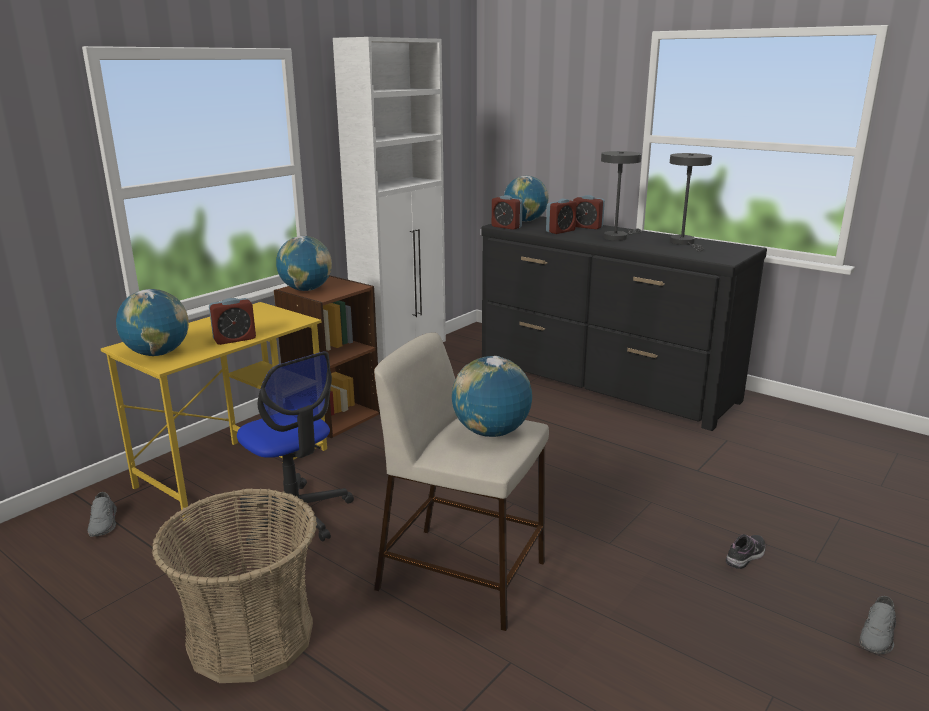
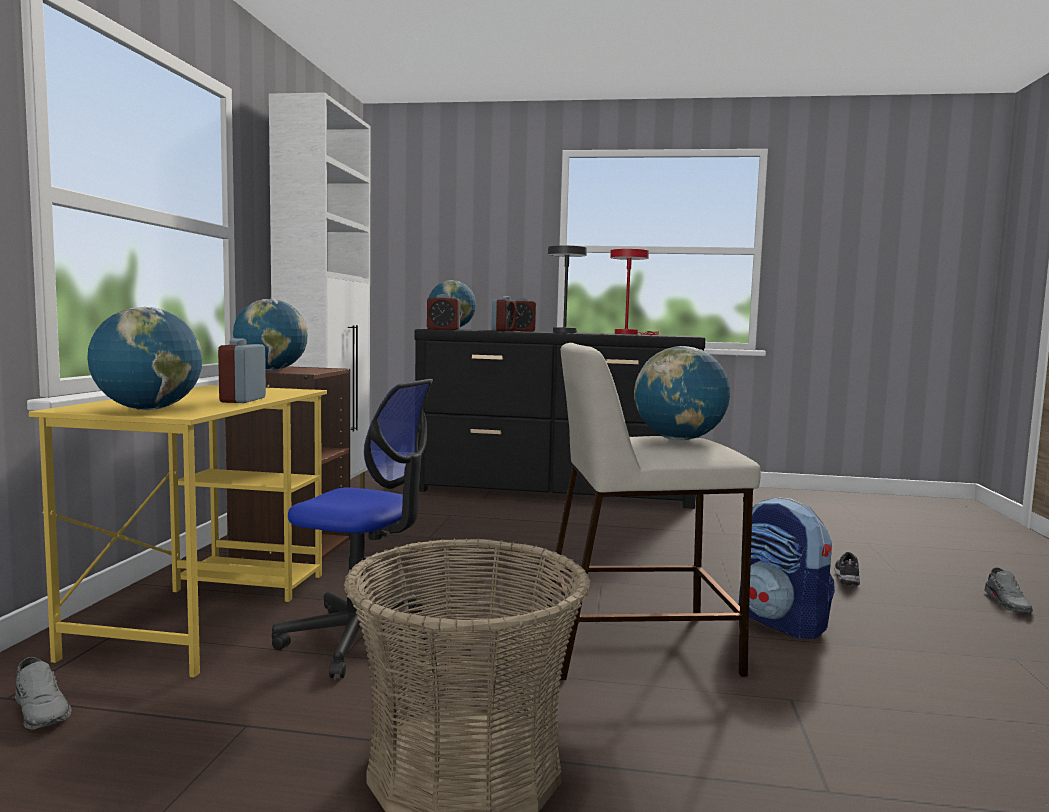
camera: 30 degrees left, 15 degrees down
alarm clock [209,298,256,345] -> alarm clock turned 150 degrees clockwise [218,338,266,403]
grey table lamp [670,153,712,252] -> red table lamp [610,249,660,335]
none -> backpack [739,497,835,639]

